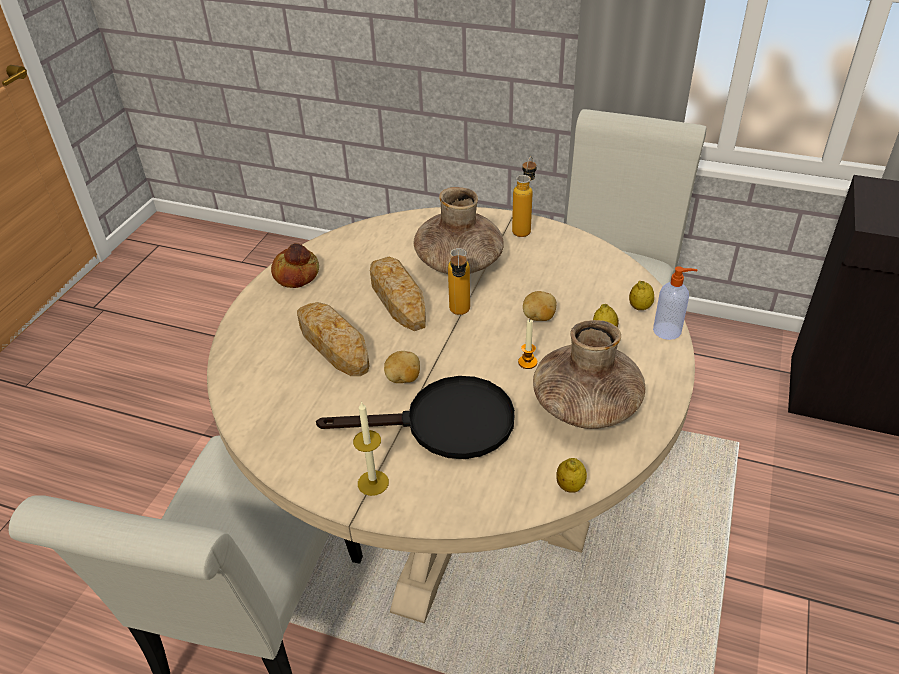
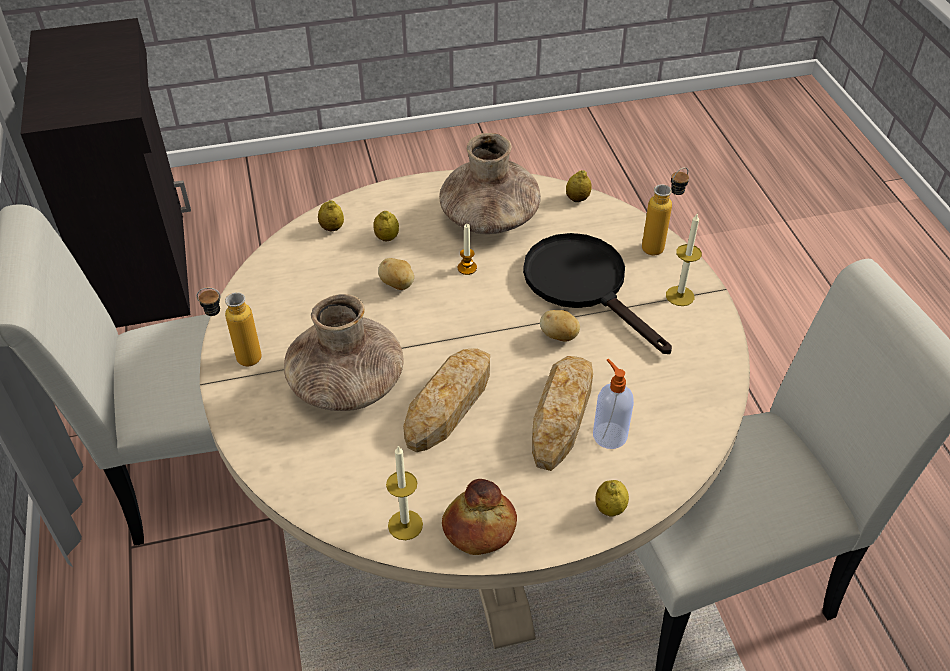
camera: 125 degrees left, 5 degrees up
bottle [448,248,470,315] -> bottle moved to [642,167,689,255]
soap dispenser [653,266,697,340] -> soap dispenser moved to [593,359,634,449]
none -> candle [386,446,423,540]
none -> lemon [595,480,629,517]

